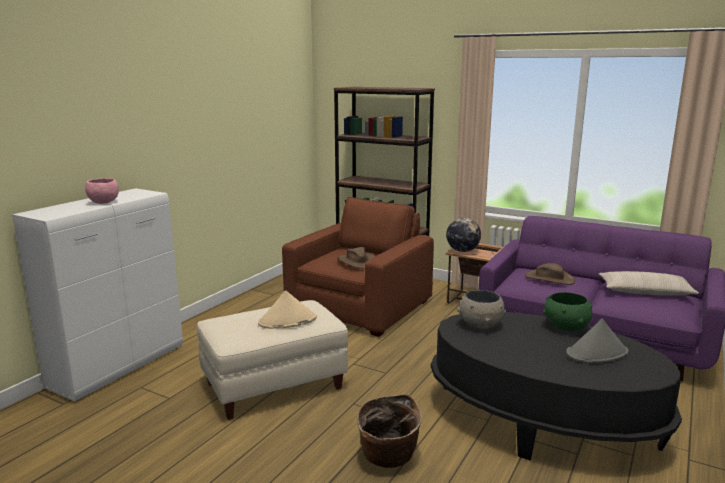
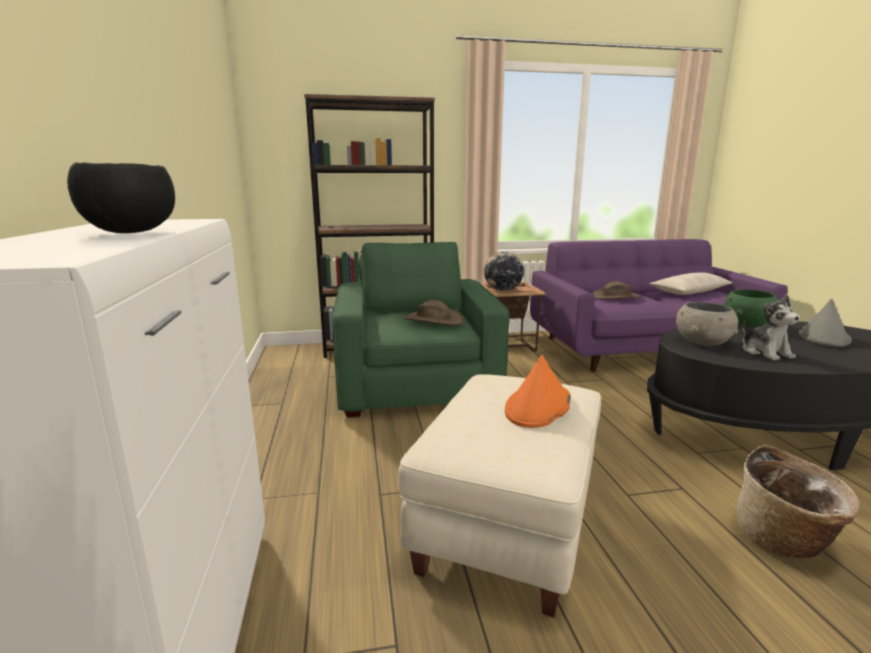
camera: 40 degrees left, 0 degrees up
pink bowl [85,178,119,204] -> black bowl [67,163,175,233]
beige hat [258,290,317,329] -> orange hat [505,355,571,428]
brown armchair [282,197,434,337] -> green armchair [332,242,509,417]
none -> plush toy [743,294,800,360]

